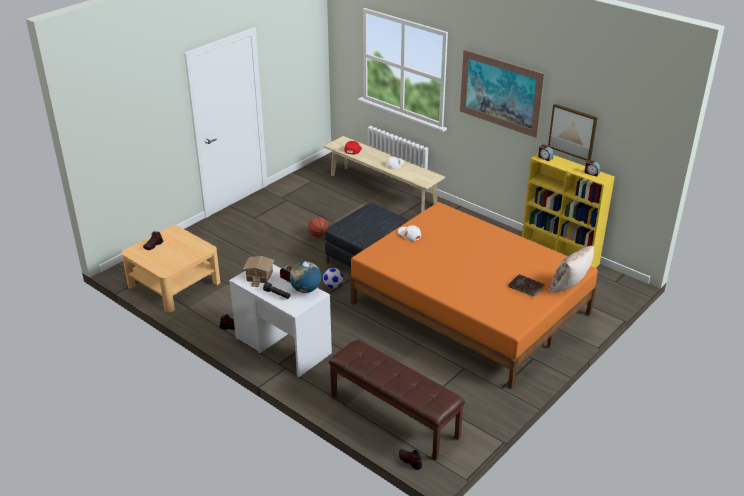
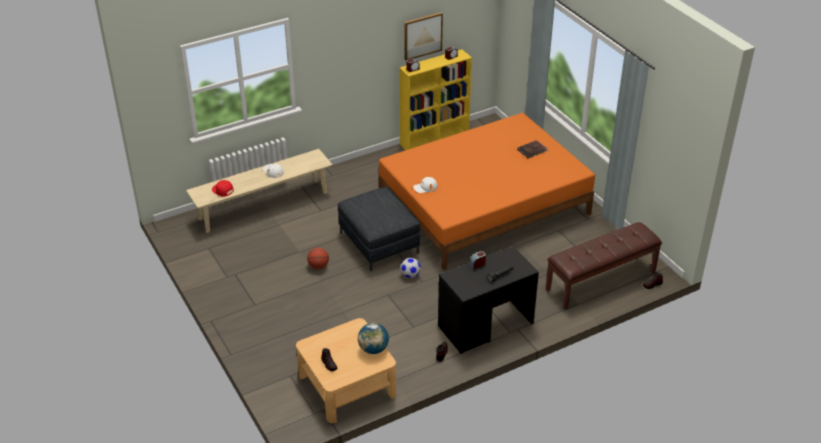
camera: 70 degrees left, 5 degrees up
white desk [229,264,332,377] -> black desk [438,246,539,354]
toy house [243,256,275,287] -> none
globe [289,261,321,293] -> globe moved to [358,323,389,354]
picture [460,50,545,138] -> none
beige pillow [549,246,594,293] -> none

